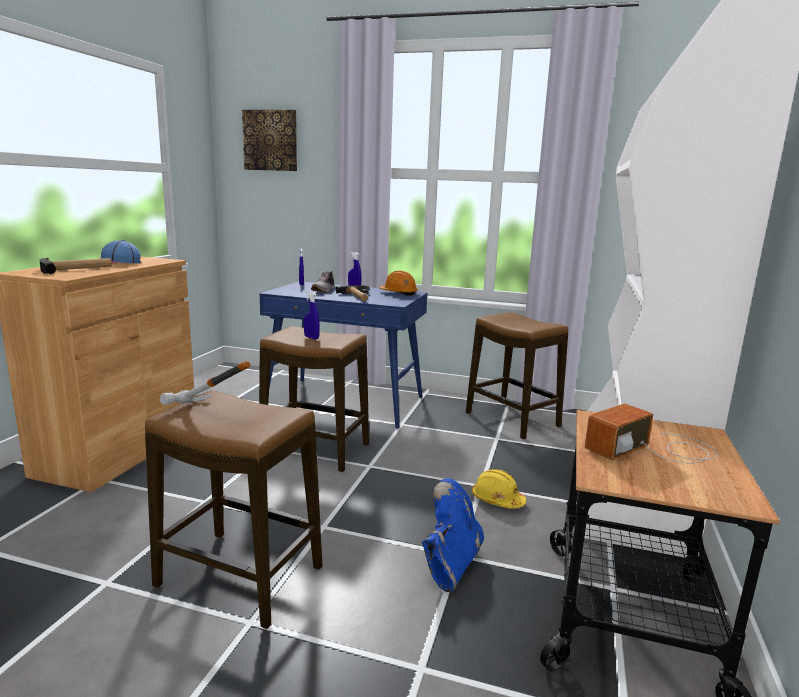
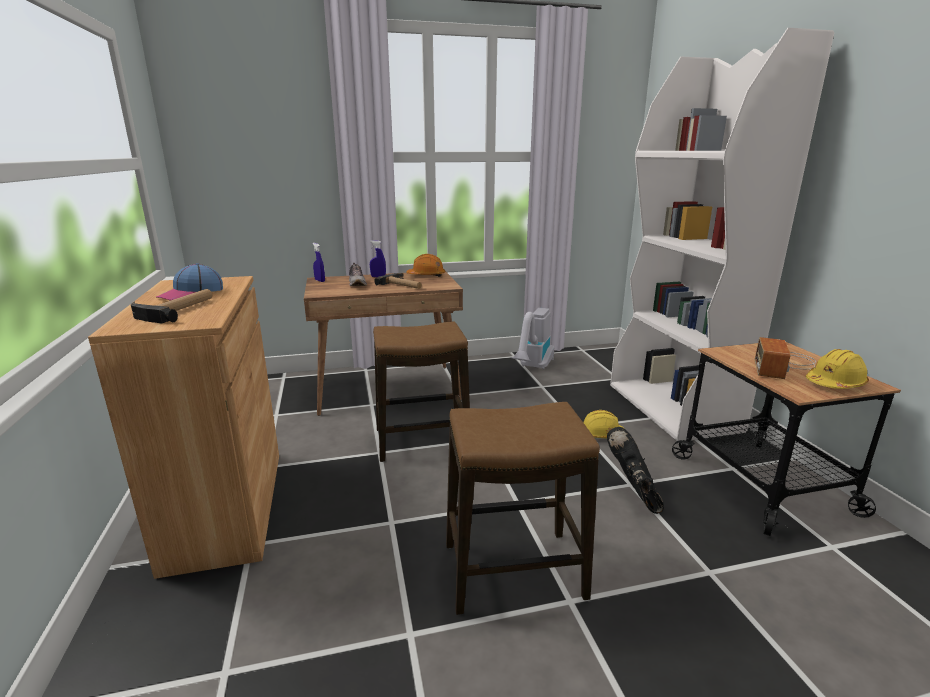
camera: 30 degrees left, 5 degrees up
hammer [160,361,251,405] -> none
picture [242,110,297,171] -> none
blue desk [259,281,428,429] -> brown desk [304,271,463,416]
blue spray bottle [304,291,320,340] -> none
blue boot [422,478,484,592] -> black boot [607,427,664,514]
stool [466,312,568,439] -> vacuum cleaner [512,308,554,369]
none -> yellow hard hat [806,349,869,389]

